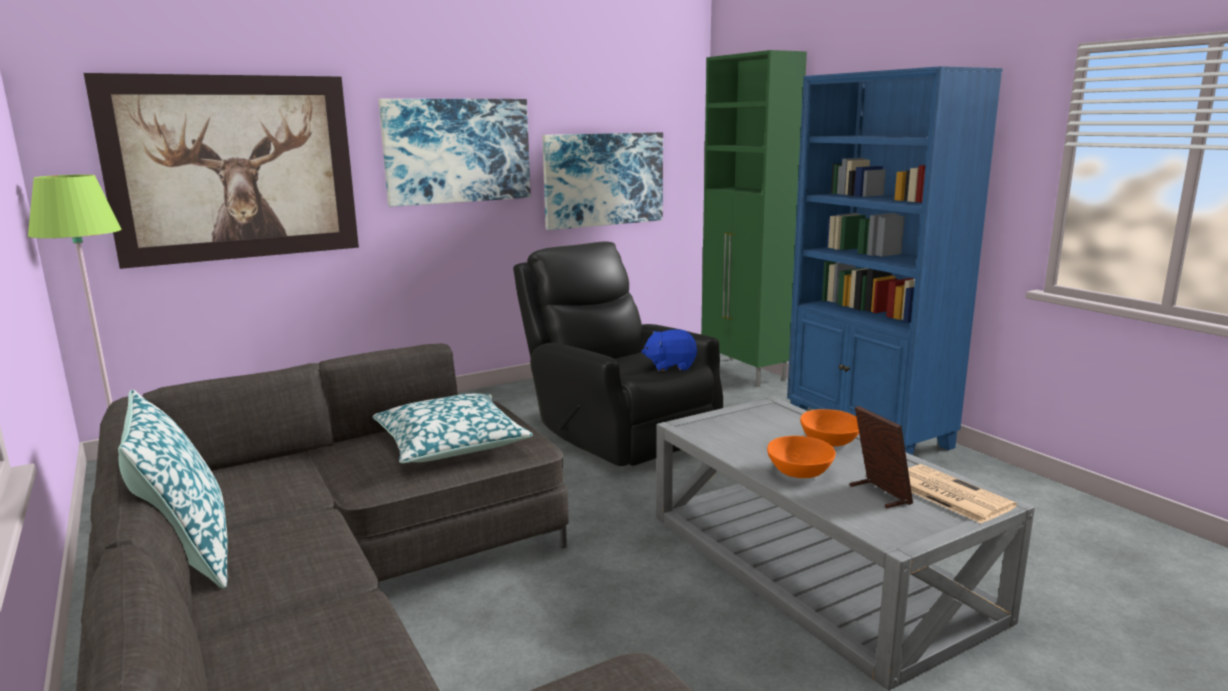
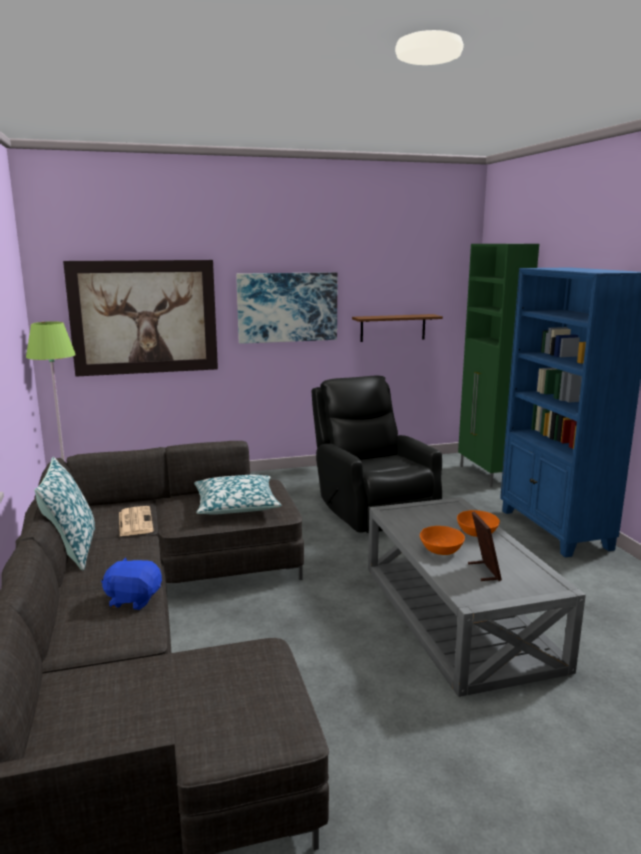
camera: 15 degrees right, 0 degrees up
picture [542,132,663,230] -> brown shelf [352,314,443,342]
blue plush toy [642,330,697,371] -> blue plush toy moved to [101,557,162,610]
newspaper [908,464,1017,524] -> newspaper moved to [119,506,154,536]

